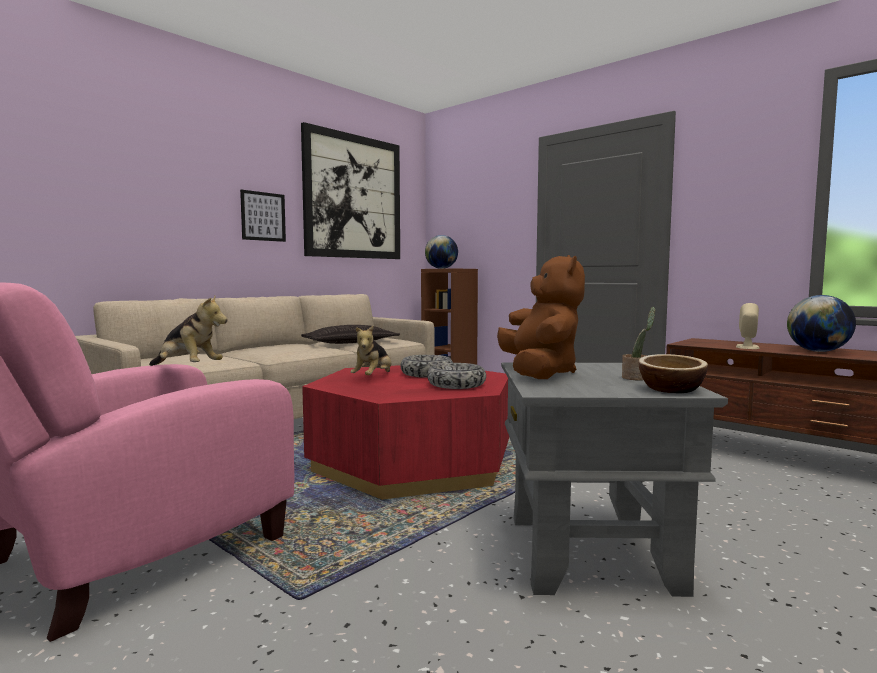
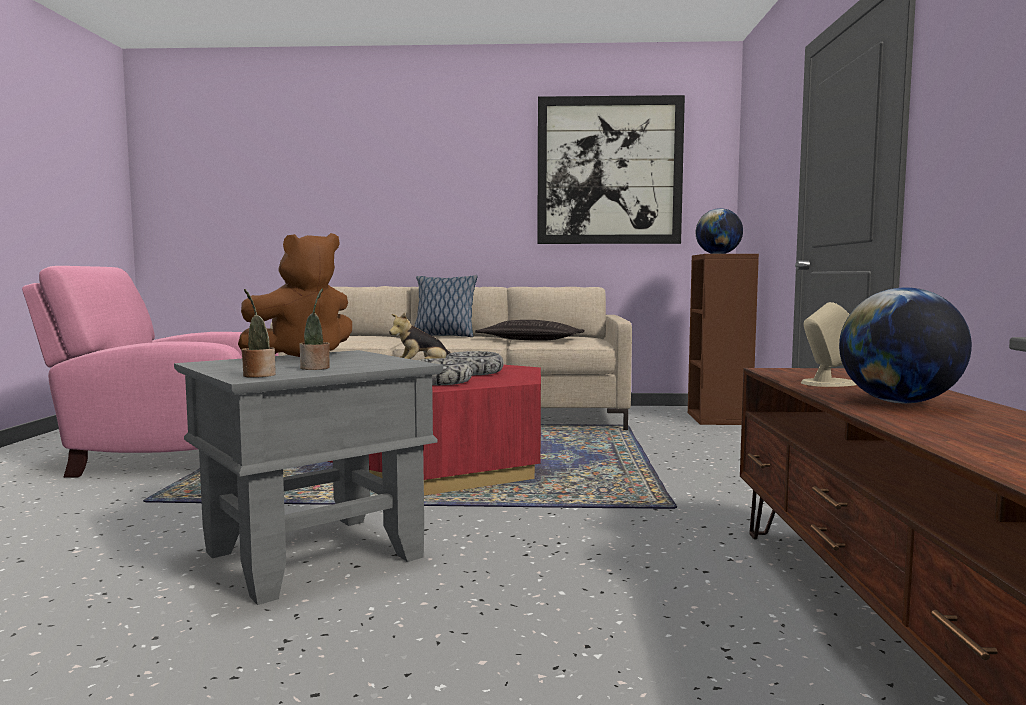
camera: 50 degrees right, 0 degrees up
plush toy [149,296,228,366] -> none
picture [240,190,286,242] -> none
bowl [638,354,708,393] -> potted plant [241,289,276,378]
none -> pillow [414,275,477,337]

